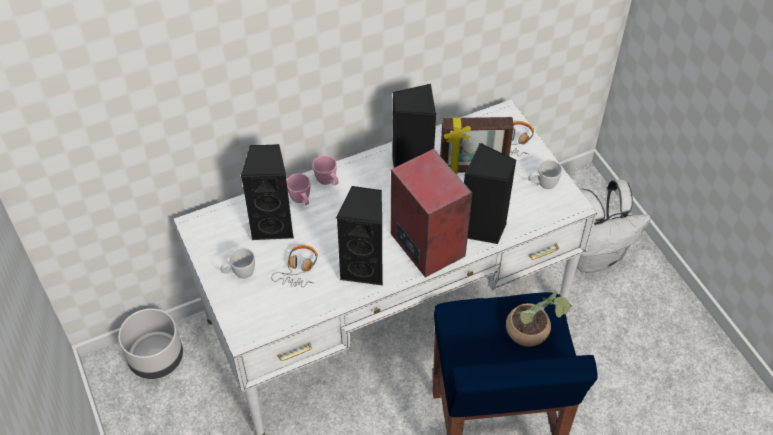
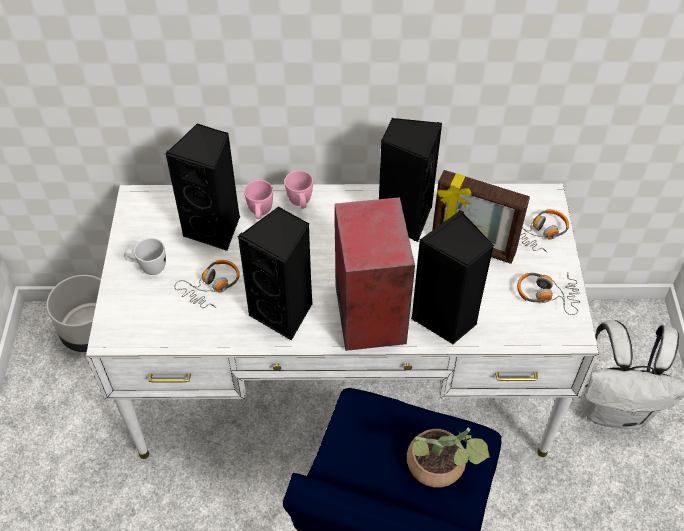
camera: 25 degrees right, 0 degrees up
white mug [529,160,562,189] -> headphones [517,273,580,315]

